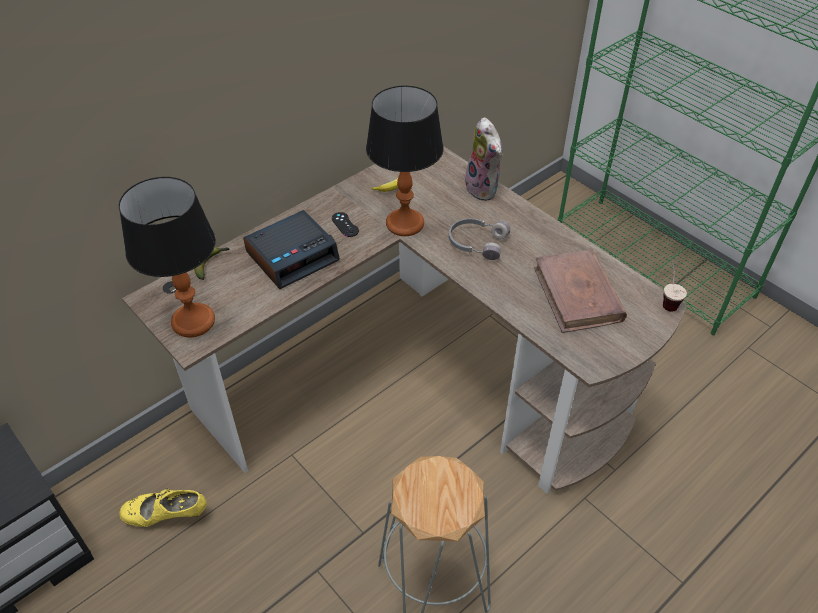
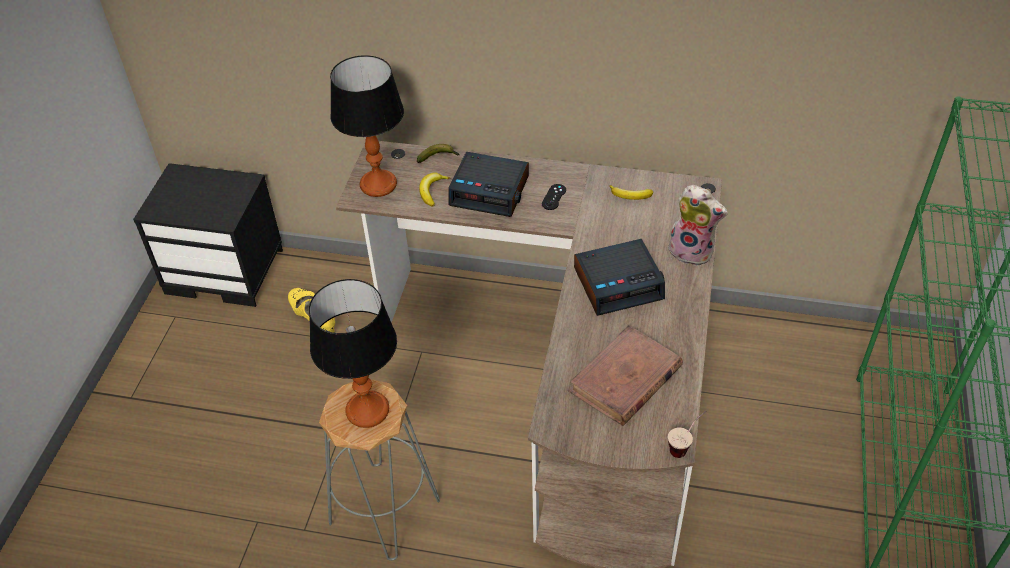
camera: 55 degrees right, 0 degrees up
table lamp [366,86,444,236] -> table lamp moved to [309,279,397,428]
grey headphones [449,219,510,260] -> alarm clock [574,239,665,316]
plush toy [465,117,503,201] -> plush toy turned 90 degrees counterclockwise [668,185,728,266]
none -> banana [419,173,451,207]

